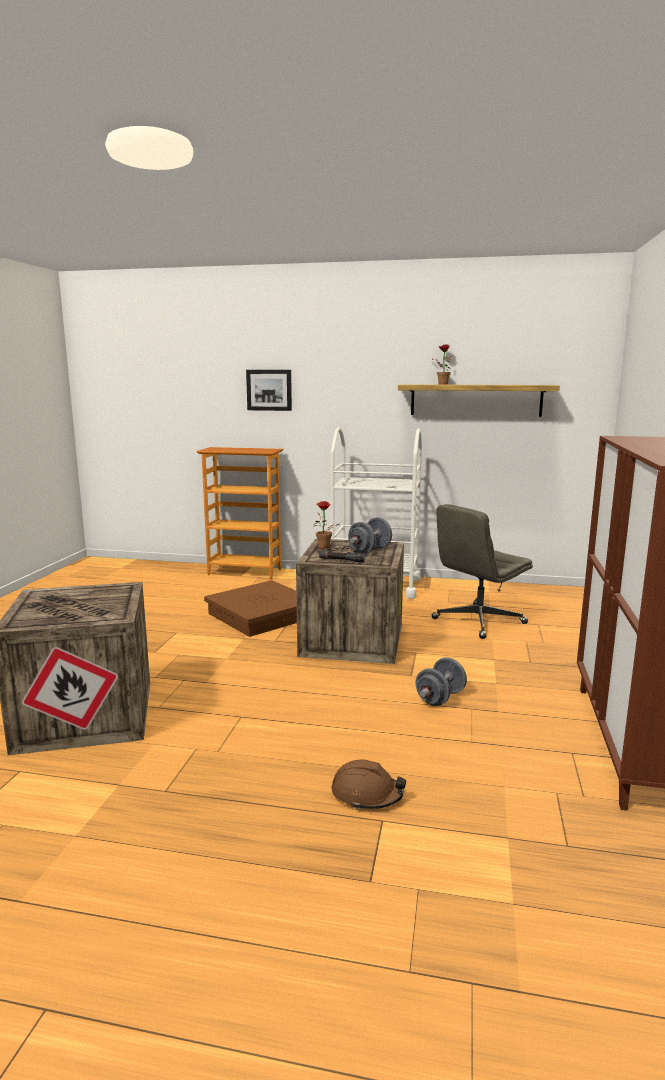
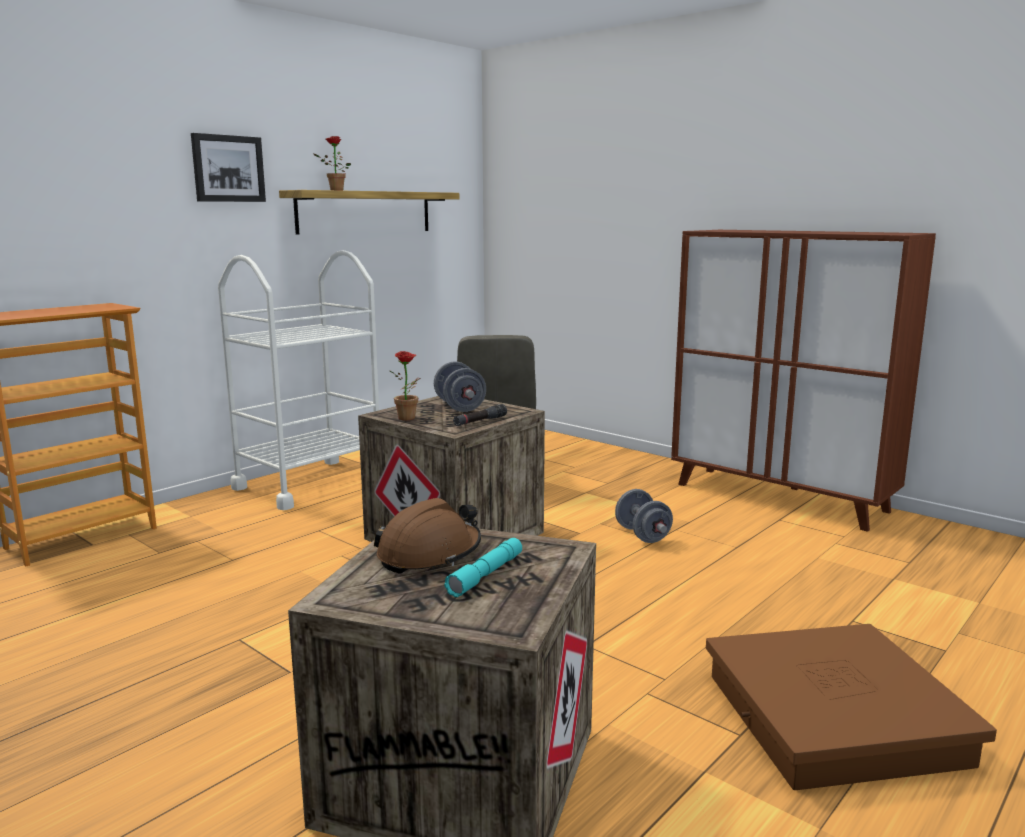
camera: 60 degrees left, 0 degrees up
brown storage box [204,580,297,637] -> brown storage box moved to [706,624,997,790]
picture [246,370,292,411] -> picture moved to [191,133,266,202]
brown hard hat [331,760,406,810] -> brown hard hat moved to [374,498,481,574]
none -> turquoise flashlight [444,538,522,597]

